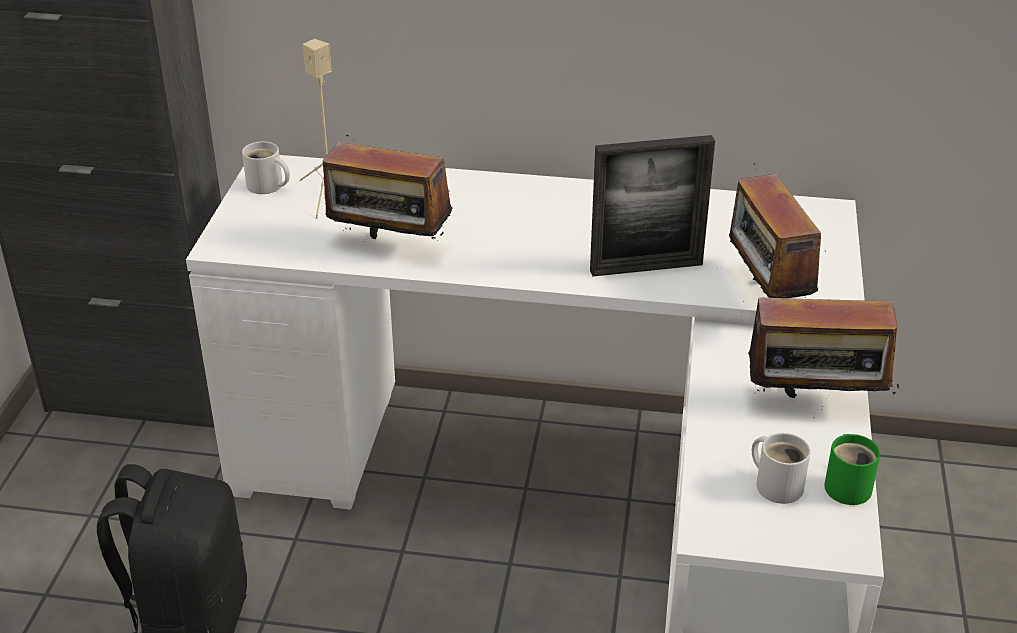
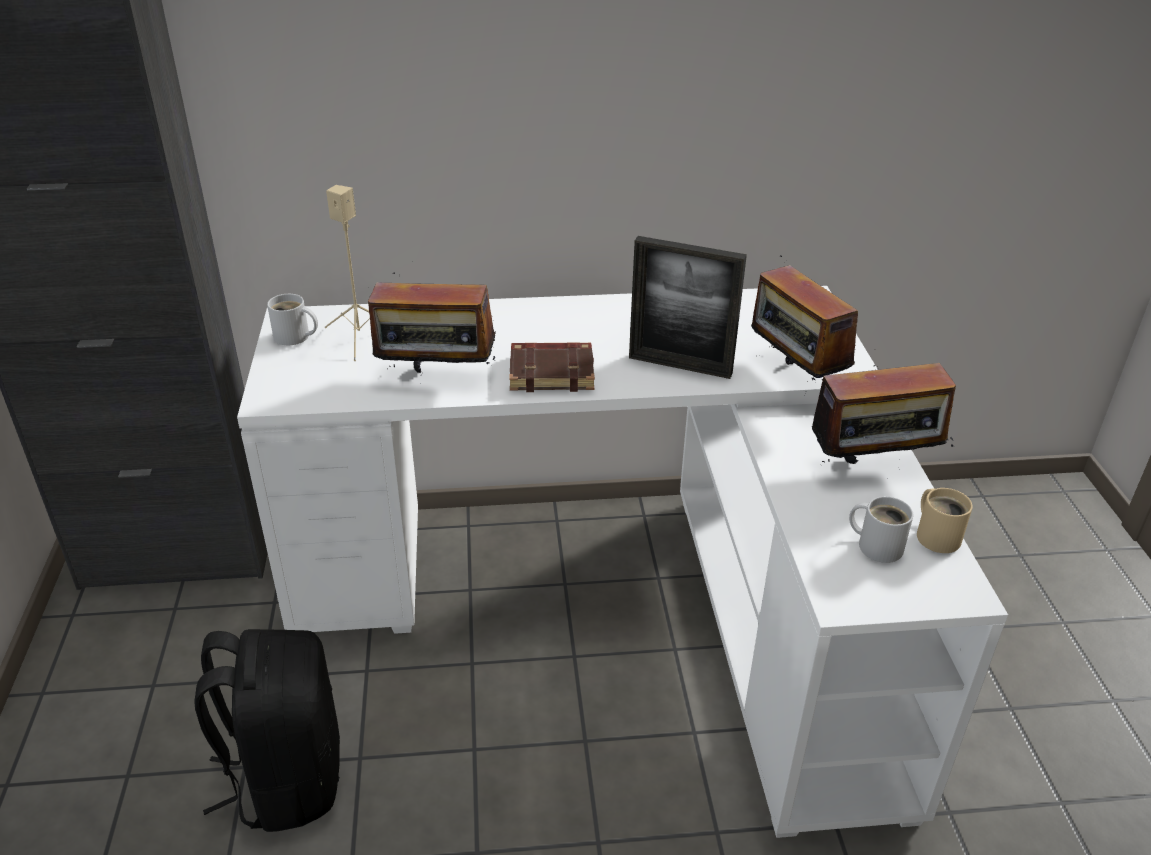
camera: 15 degrees left, 0 degrees up
picture frame [590,135,715,277] -> picture frame turned 45 degrees clockwise [629,236,747,379]
green mug [824,434,880,505] -> beige mug [917,488,973,553]
none -> brown book [509,343,595,392]

